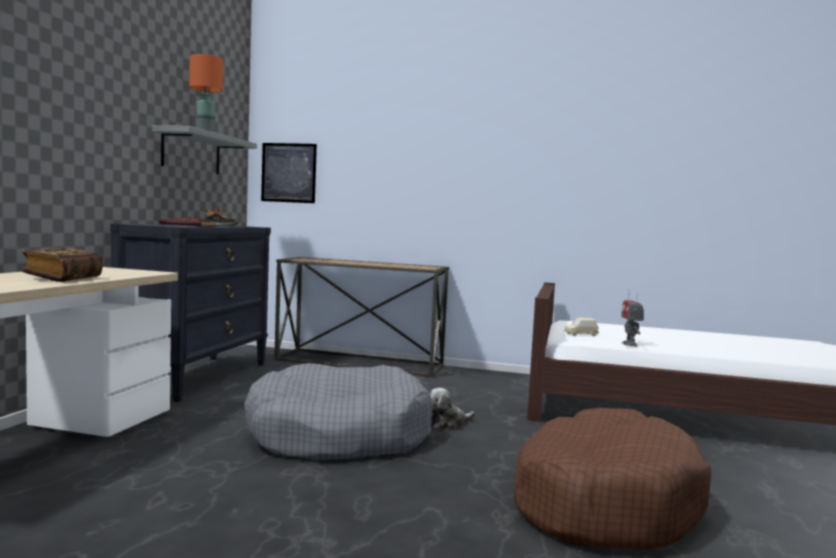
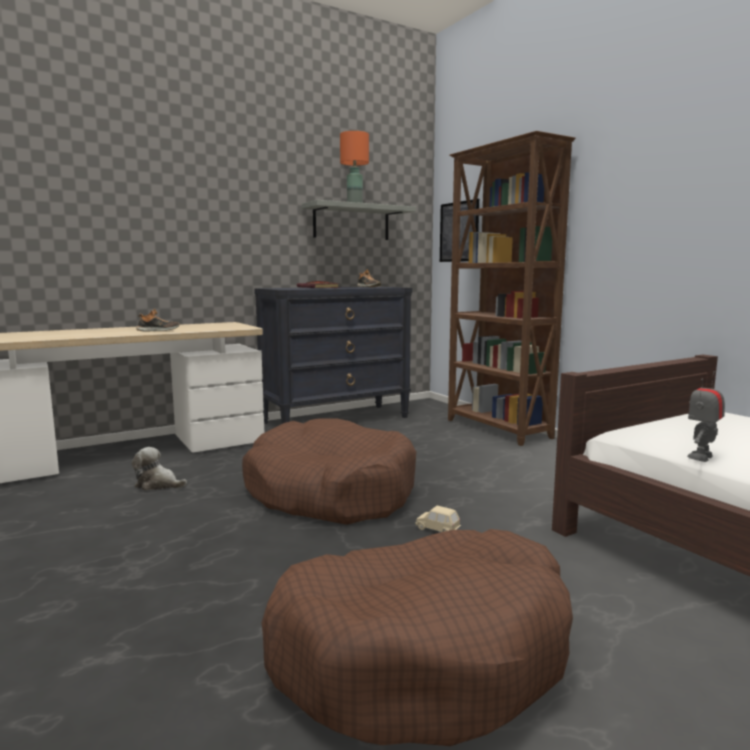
camera: 45 degrees right, 5 degrees up
book [21,248,103,282] -> shoe [136,309,180,331]
grey dog bed [244,363,433,461] -> brown dog bed [242,418,416,525]
console table [274,257,449,377] -> brown bookcase [448,131,576,446]
plush toy [430,388,475,429] -> plush toy moved to [132,447,187,491]
beige toy car [564,318,599,336] -> beige toy car moved to [415,506,461,532]

